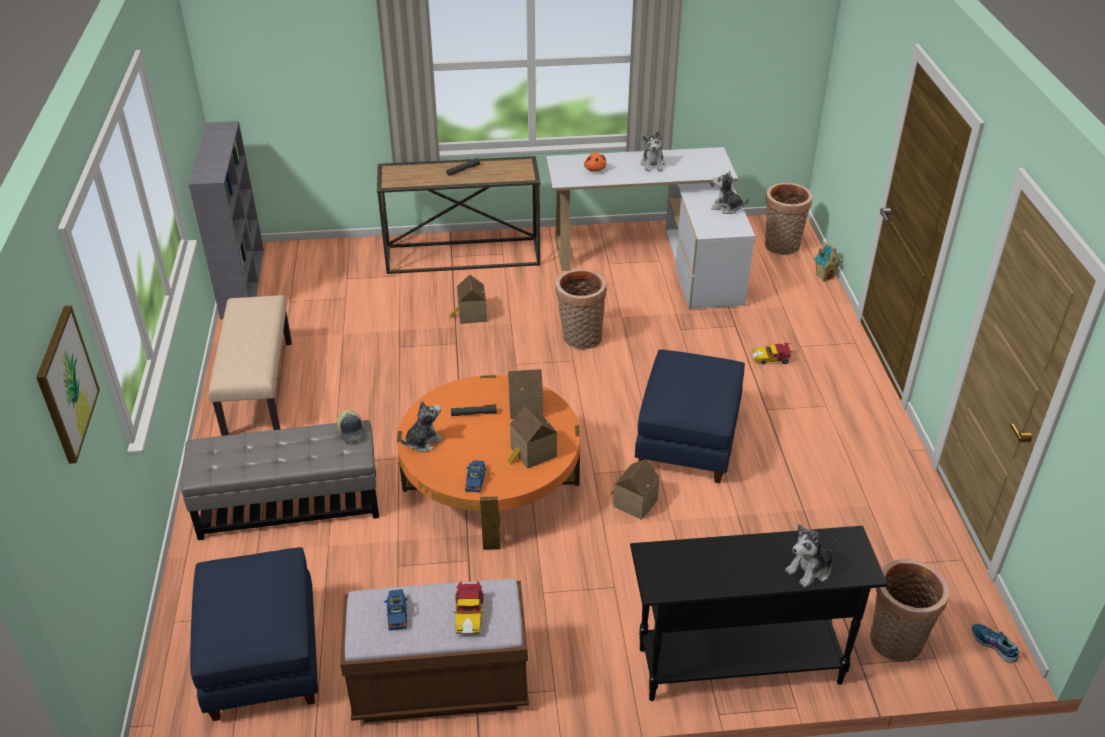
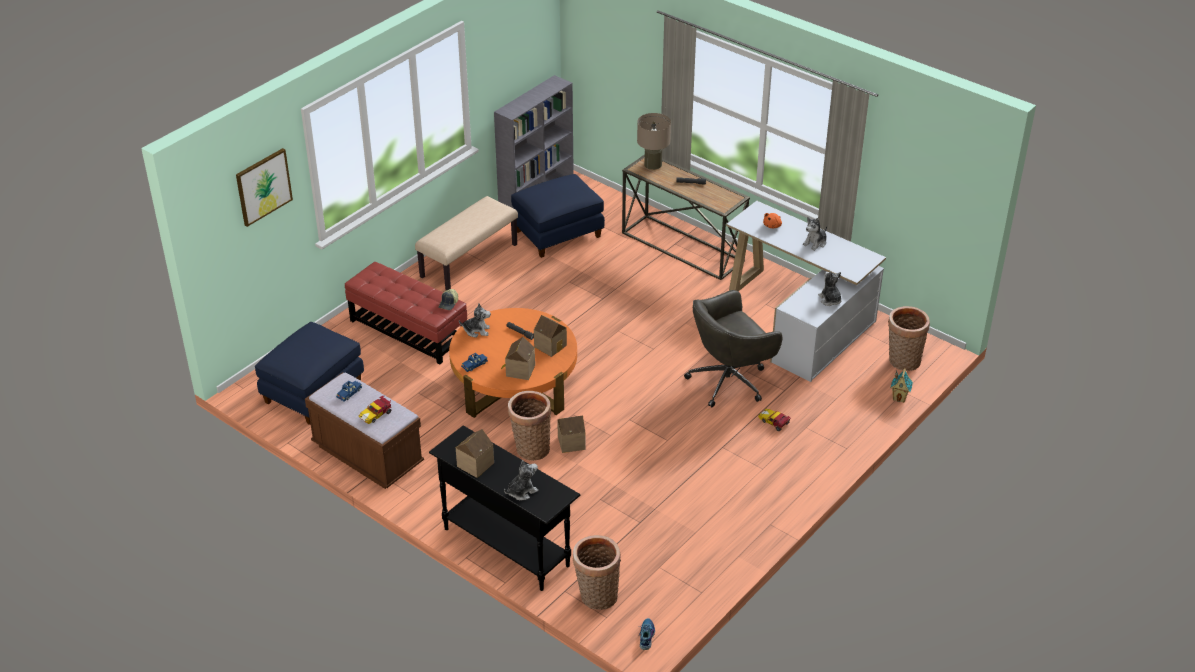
camera: 45 degrees right, 0 degrees up
grey ottoman [181,420,379,540] -> red ottoman [345,262,467,365]
toy house [450,274,487,324] -> toy house moved to [456,429,494,478]
basket [555,269,607,349] -> basket moved to [508,391,551,461]
blue ottoman [635,349,745,483] -> blue ottoman moved to [511,174,605,258]
plush toy [785,524,836,587] -> plush toy turned 135 degrees clockwise [504,460,538,500]
none -> beige table lamp [637,113,671,170]
none -> grey office chair [684,290,782,407]

